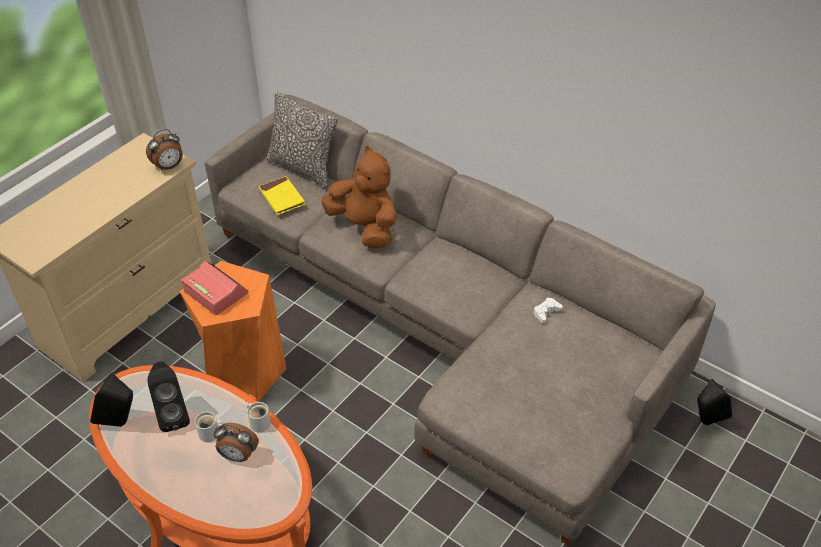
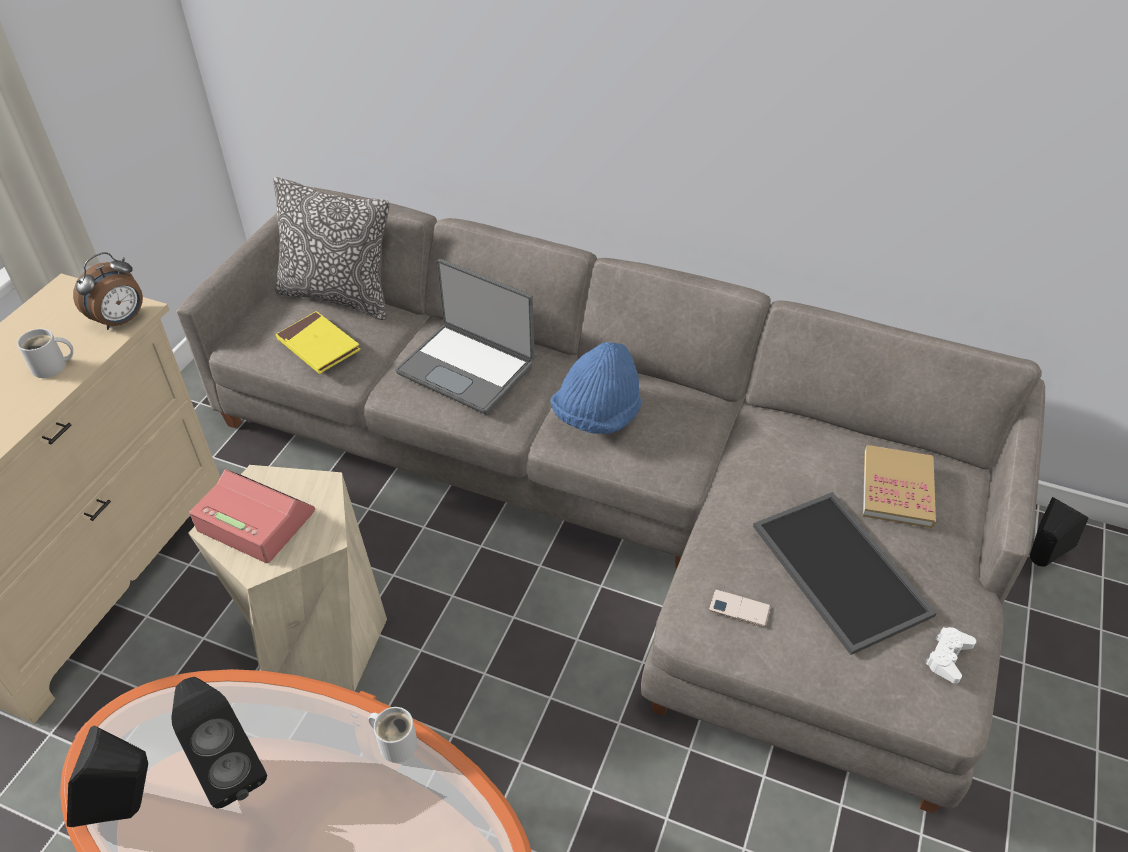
camera: 15 degrees left, 0 degrees up
orange stool [180,261,287,402] -> beige stool [188,465,387,691]
white mug [195,412,225,442] -> white mug moved to [17,329,73,378]
alarm clock [214,423,259,462] -> none
brown plush toy [321,146,397,248] -> laptop [395,259,534,414]
white game controller [533,298,563,323] -> white game controller moved to [925,627,976,684]
none -> blue hat [550,342,641,434]
none -> phone [709,589,771,627]
none -> tray [753,492,936,655]
none -> book [863,445,936,528]

